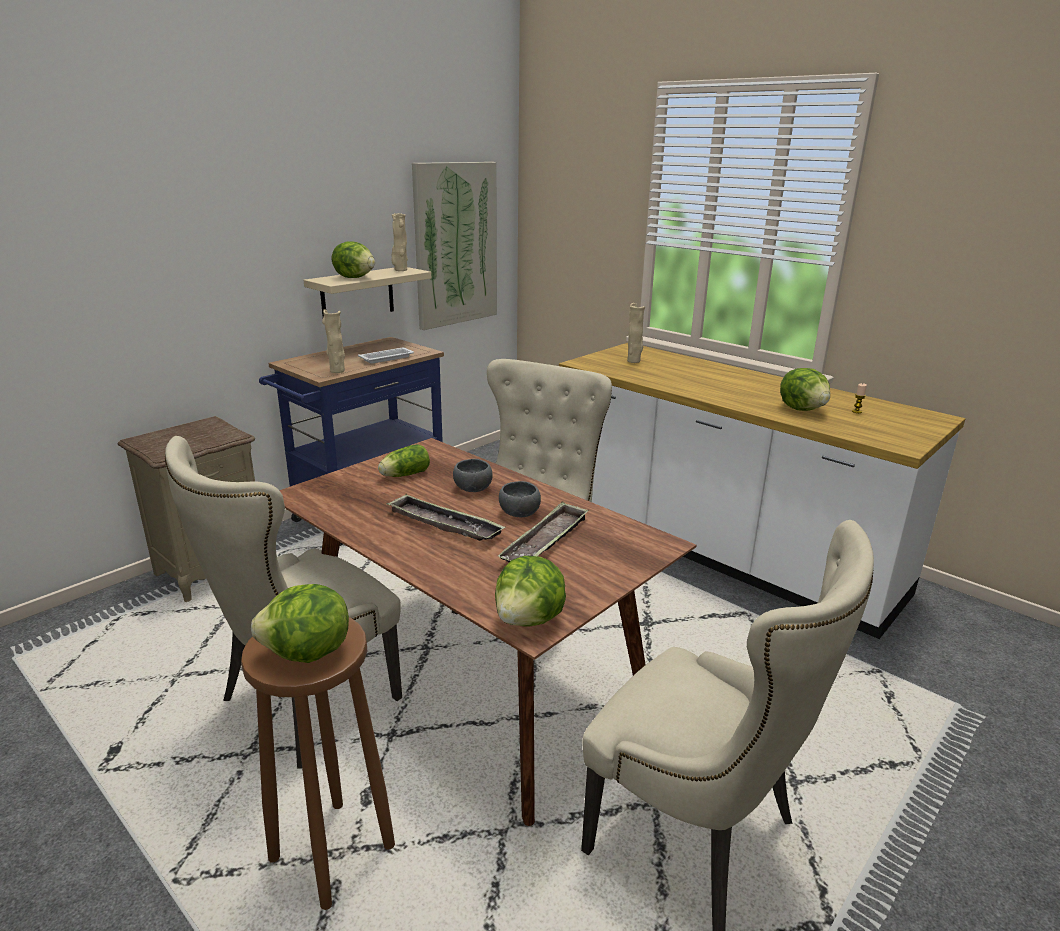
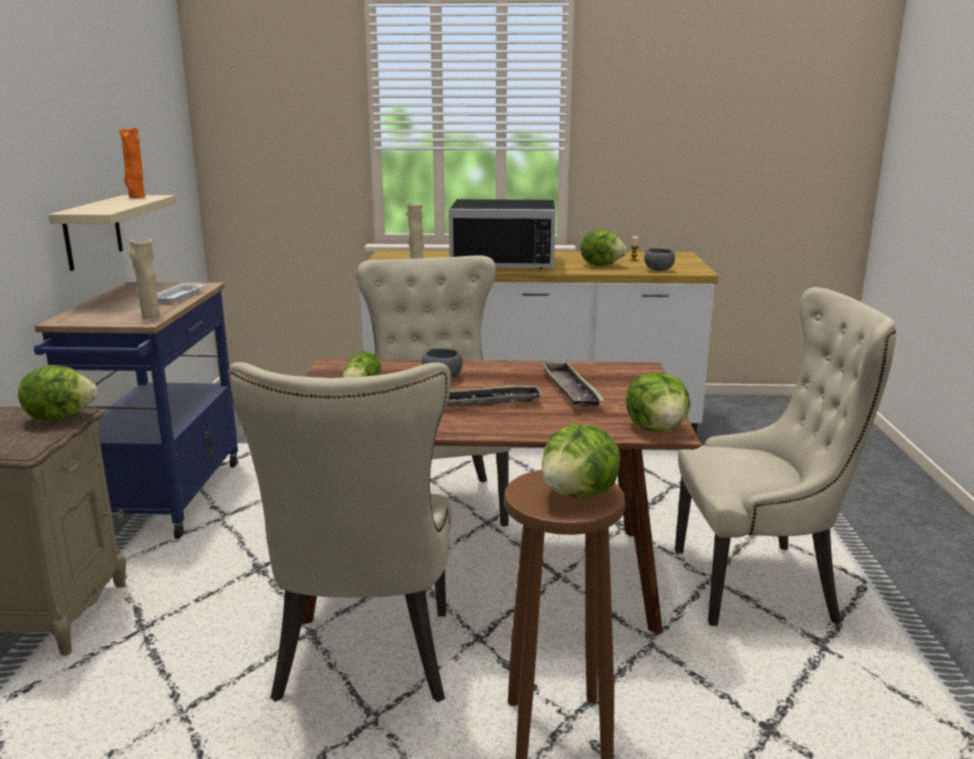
camera: 40 degrees left, 5 degrees down
lettuce [332,241,375,278] -> lettuce moved to [18,365,98,422]
beige vase [392,213,408,271] -> orange vase [119,128,145,198]
picture [412,162,497,330] -> none
grey bowl [499,481,541,517] -> grey bowl moved to [644,248,675,271]
none -> black microwave [449,199,555,270]

